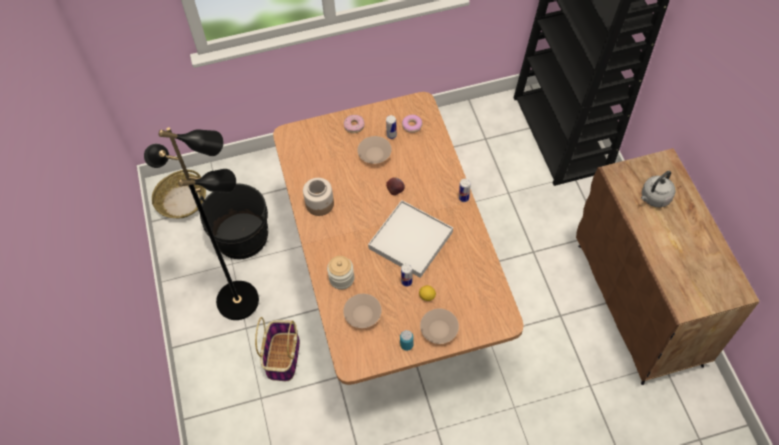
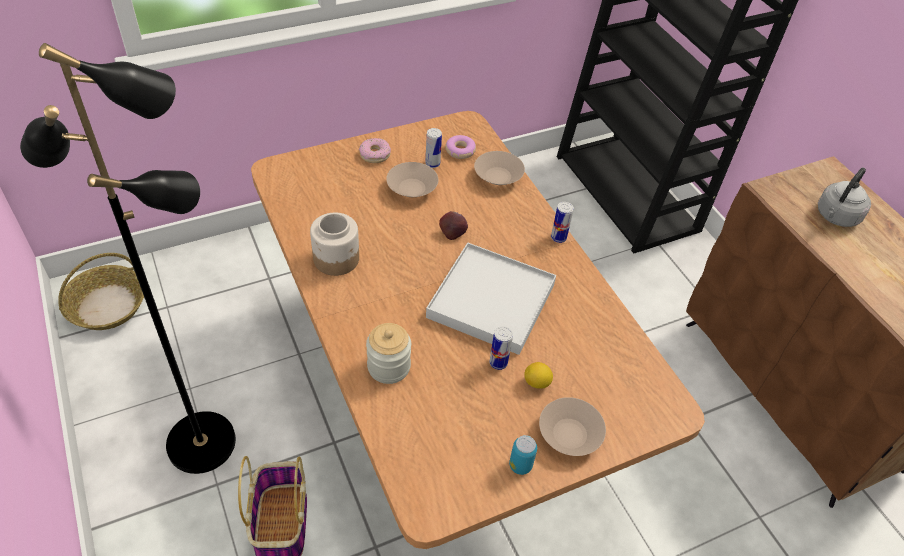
camera: 15 degrees left, 10 degrees down
black bucket [200,183,268,259] -> none
beige bowl [343,294,381,328] -> beige bowl moved to [474,151,525,185]

